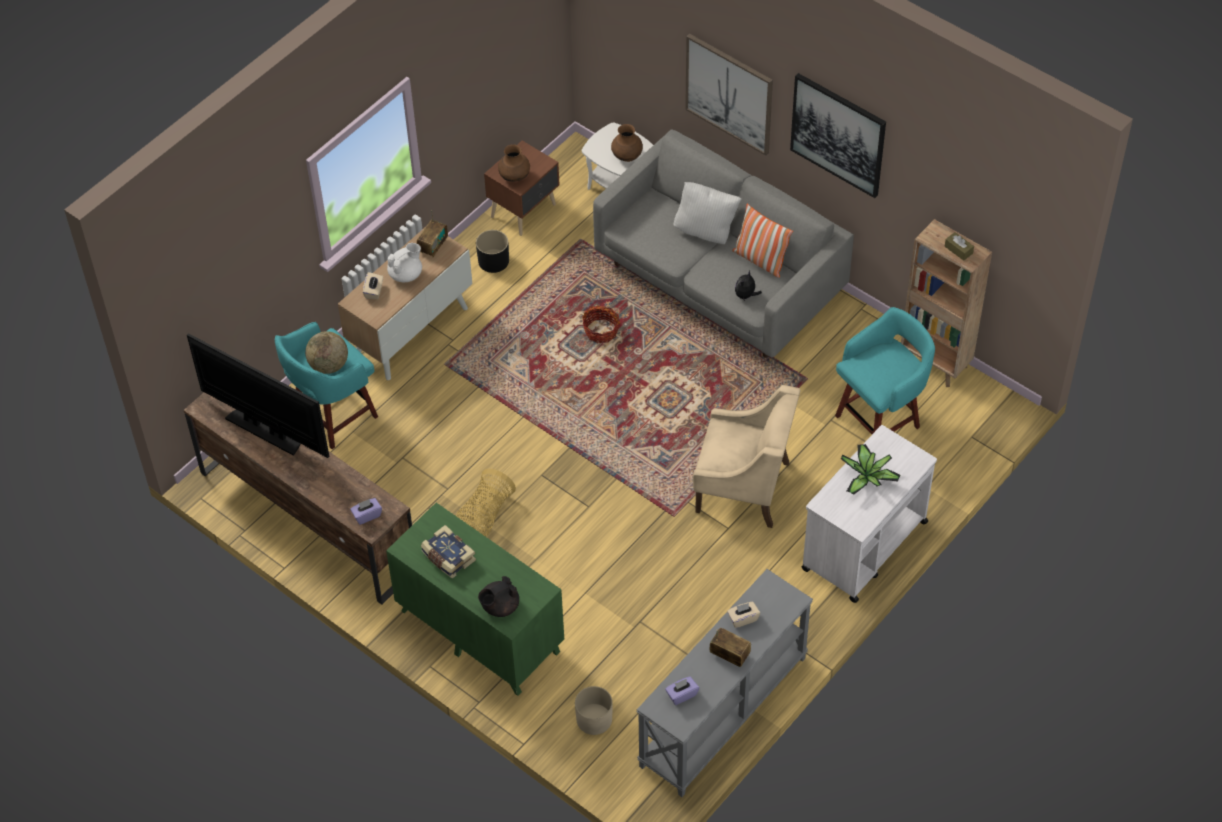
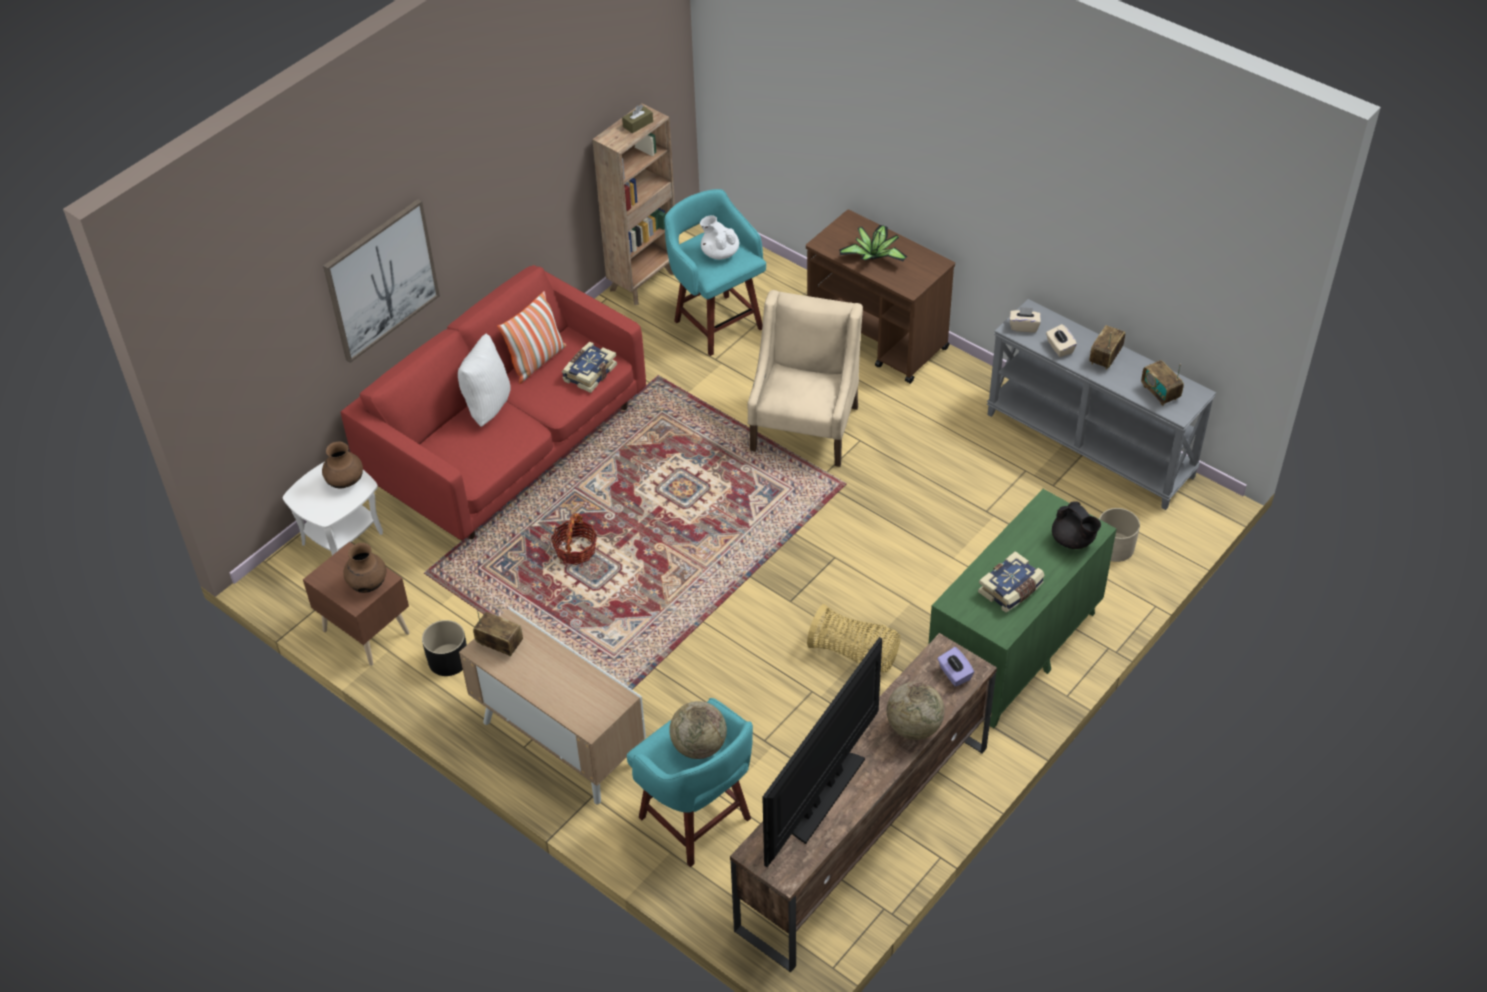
camera: 90 degrees left, 5 degrees down
beige tissue box [363,272,383,300] -> beige tissue box moved to [1010,307,1041,332]
white teapot [387,243,422,282] -> white teapot moved to [700,215,739,260]
grey sofa [593,129,854,358] -> red sofa [341,265,646,540]
purple tissue box [665,676,699,705] -> radio [1141,360,1184,406]
plush toy [735,270,762,301] -> book [562,342,617,393]
picture [790,73,886,198] -> none
white cart [802,425,937,603] -> brown cart [806,210,955,384]
none -> globe [887,682,945,740]

